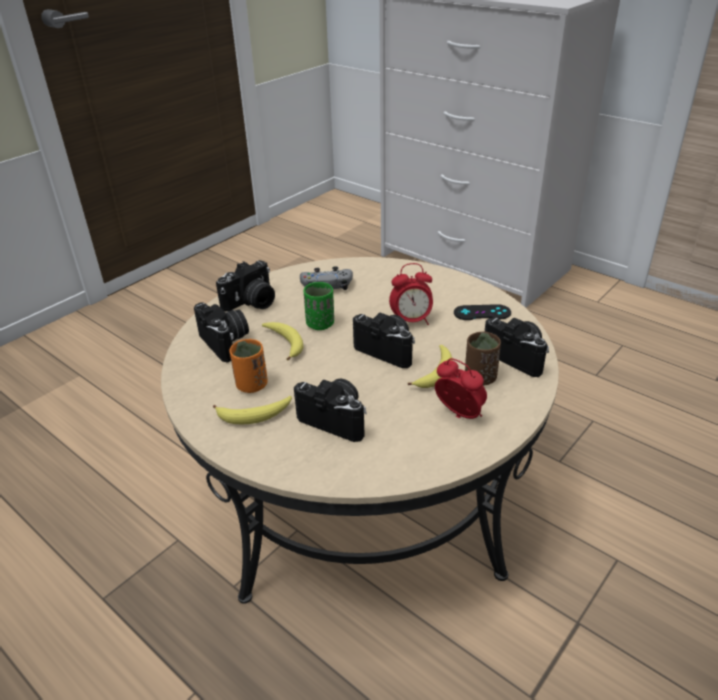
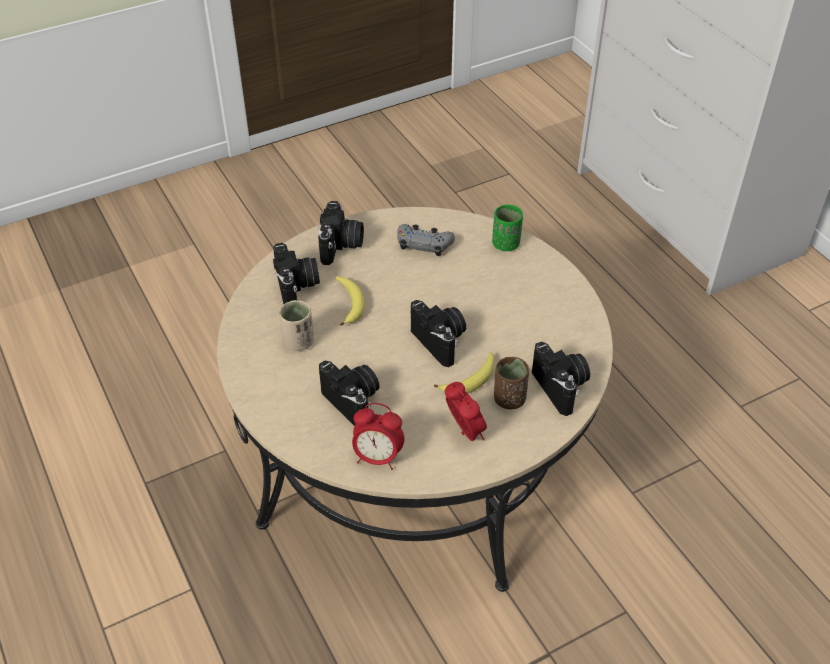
camera: 20 degrees right, 10 degrees up
banana [213,396,292,424] -> none
camera [216,260,275,312] -> camera turned 60 degrees counterclockwise [317,201,364,265]
orange cup [229,339,268,393] -> beige cup [279,300,314,351]
green cup [304,282,334,330] -> green cup moved to [492,204,523,251]
alarm clock [389,263,433,325] -> alarm clock moved to [352,403,404,470]
black game controller [454,304,511,320] -> none

